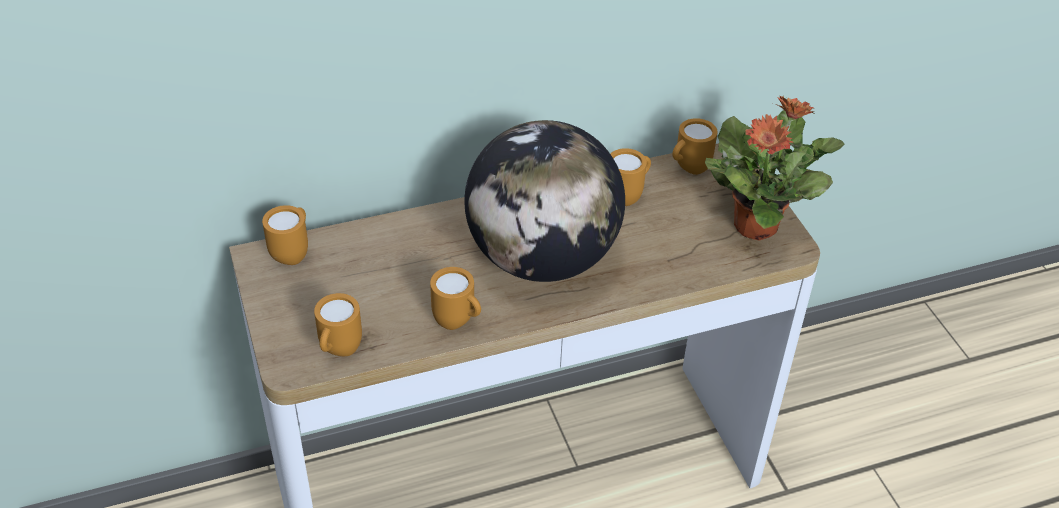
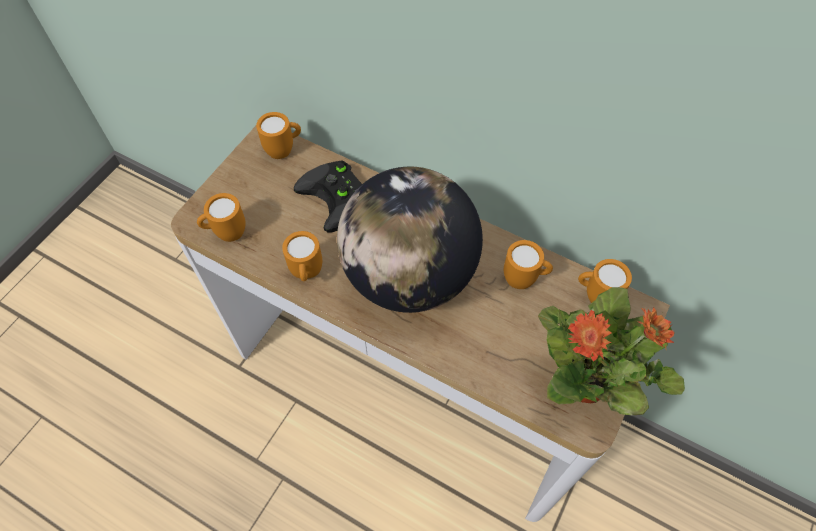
camera: 50 degrees right, 15 degrees up
none -> black game controller [294,160,362,232]

